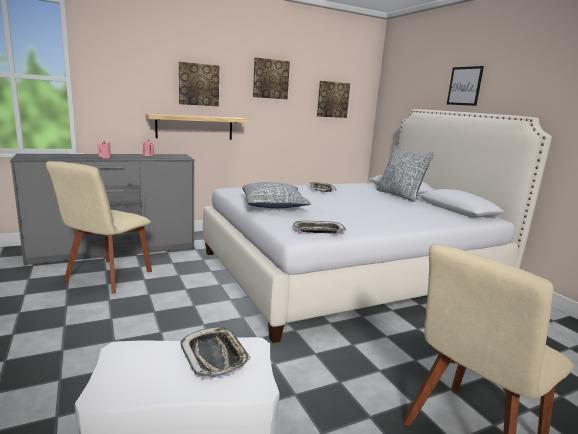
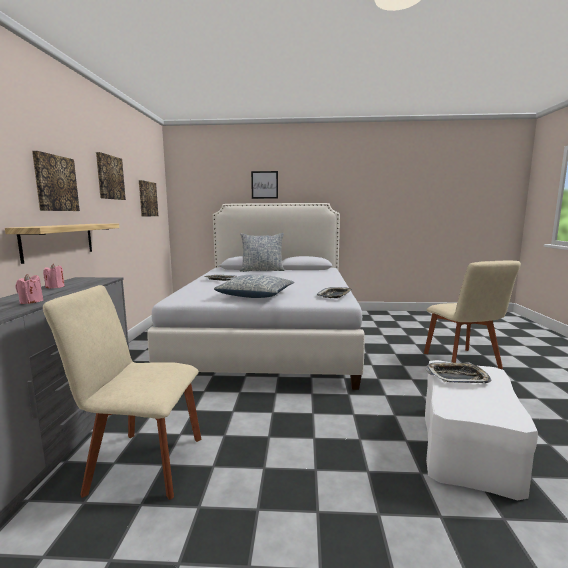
camera: 60 degrees left, 5 degrees down
beige chair [46,161,152,294] -> beige chair turned 135 degrees clockwise [43,285,201,500]

